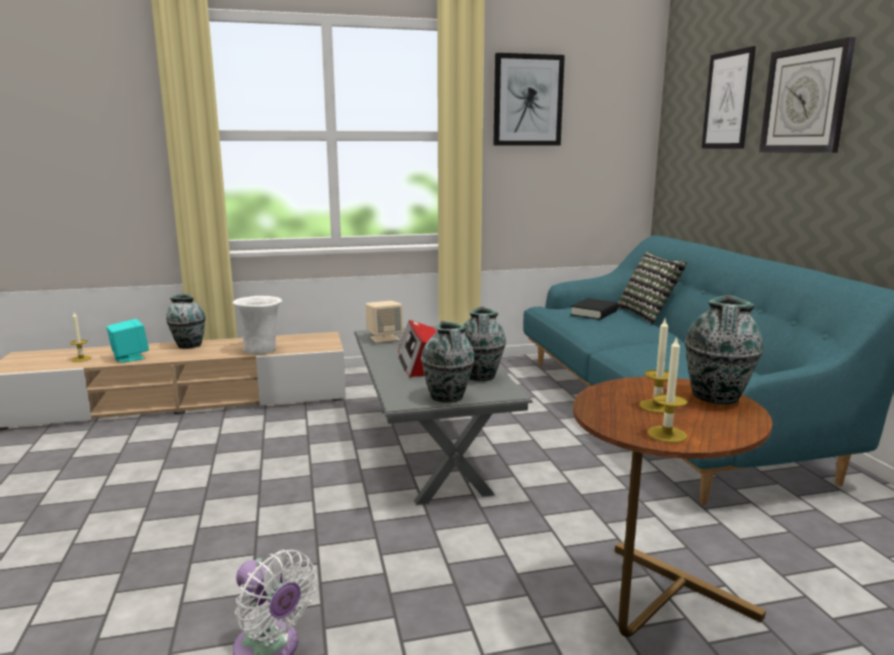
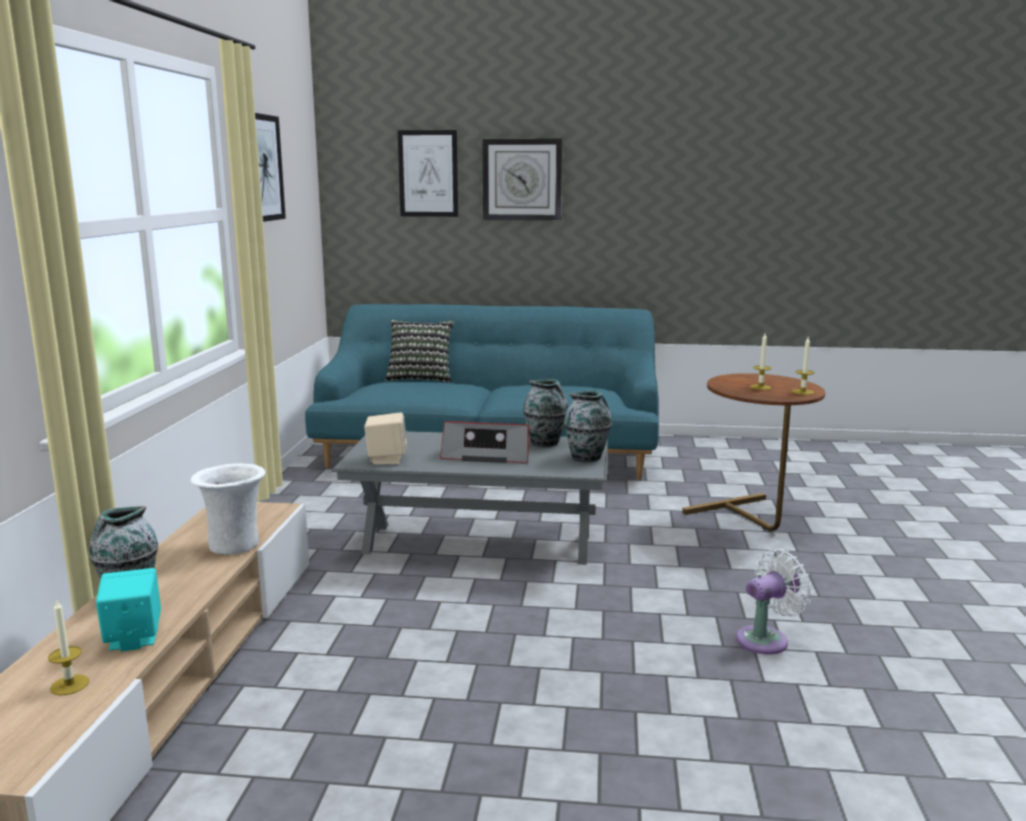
camera: 70 degrees left, 0 degrees up
black book [570,298,618,320] -> none
vase [685,295,763,405] -> none

